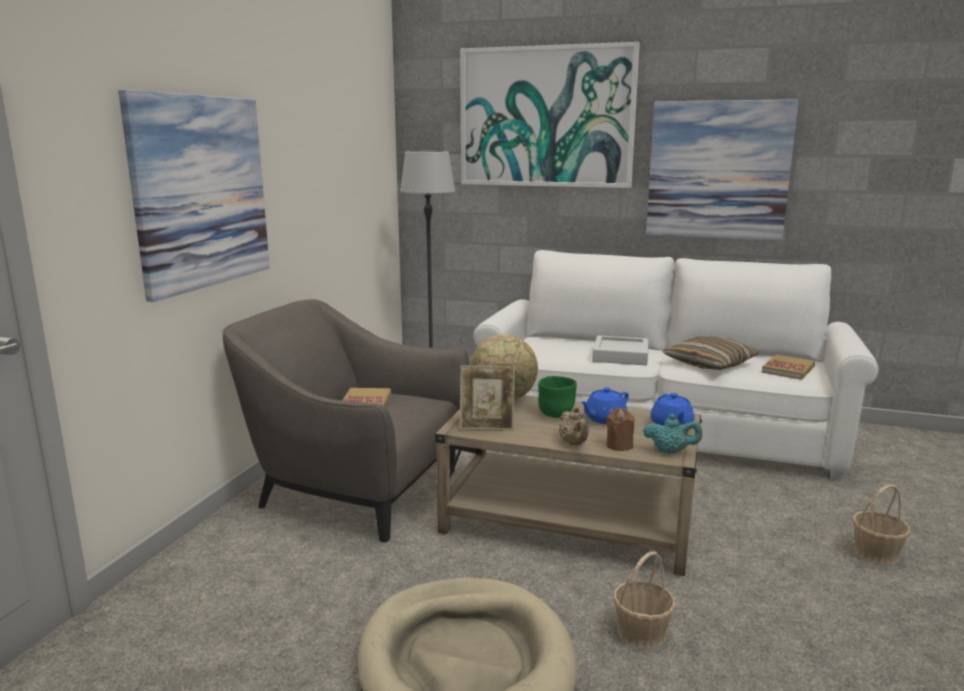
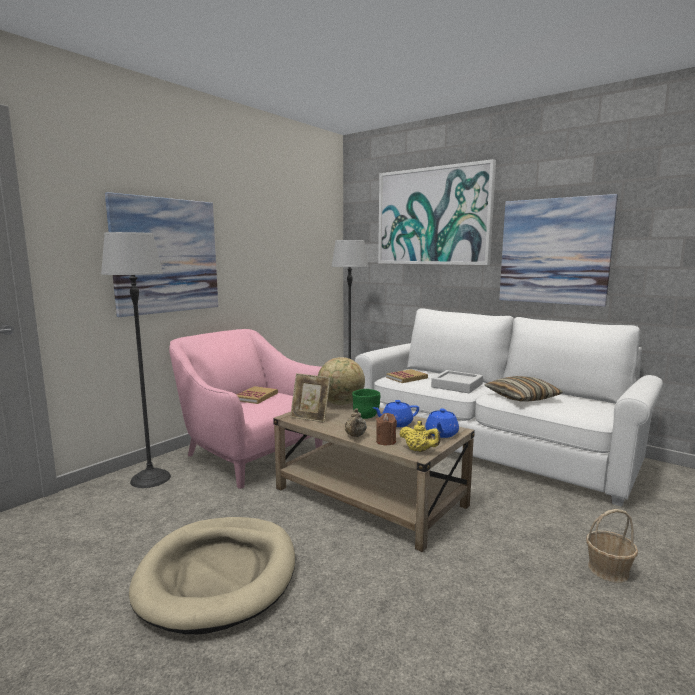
camera: 20 degrees right, 5 degrees down
grey armchair [223,299,469,542] -> pink armchair [169,329,322,489]
basket [613,552,676,649] -> none
turquoise teapot [643,414,702,453] -> yellow teapot [400,421,441,452]
book [762,354,815,380] -> book moved to [386,369,428,383]
none -> floor lamp [101,232,171,488]

